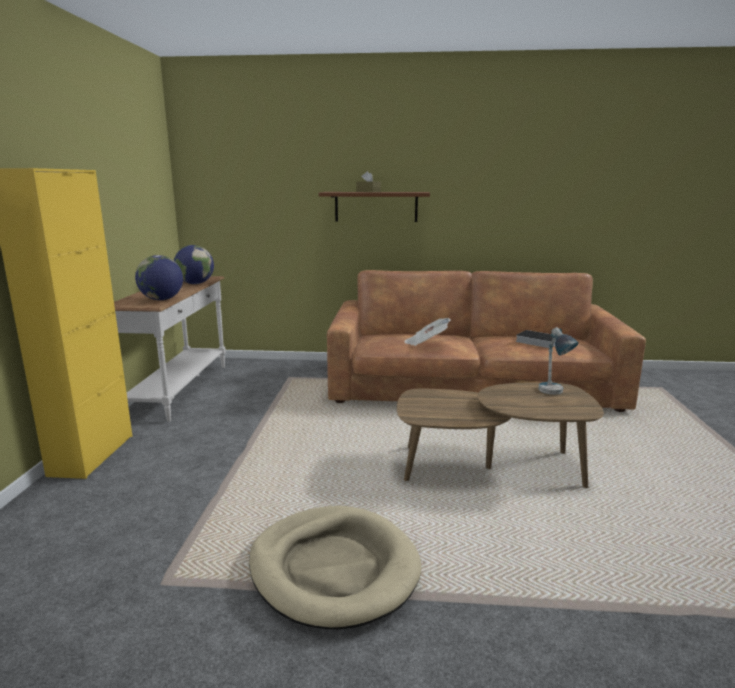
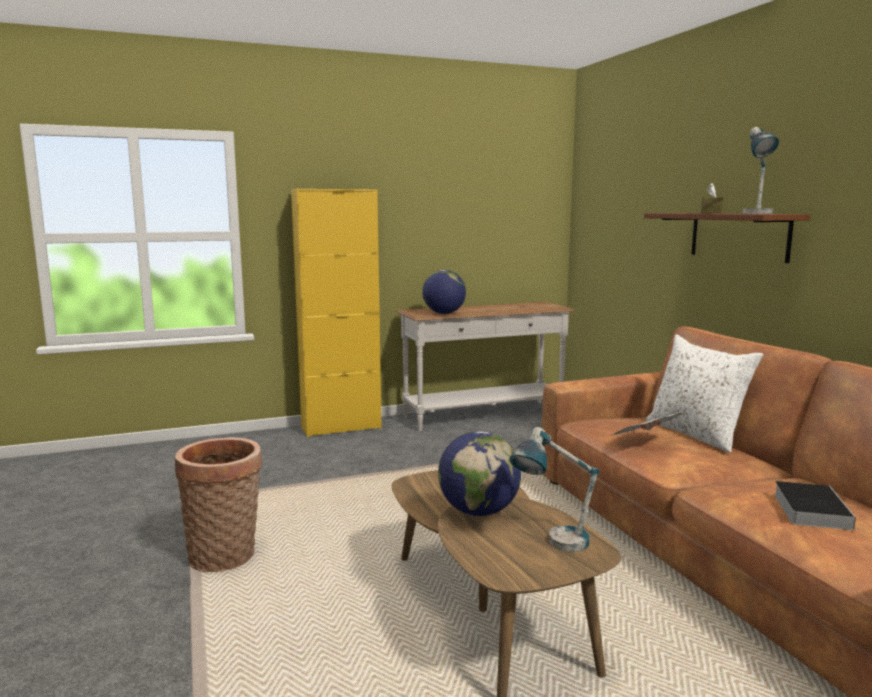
camera: 65 degrees right, 5 degrees down
globe [174,245,214,284] -> globe moved to [438,431,521,516]
beige dog bed [249,506,422,630] -> basket [175,437,262,572]
none -> white pillow [646,334,763,453]
none -> table lamp [743,127,779,214]

